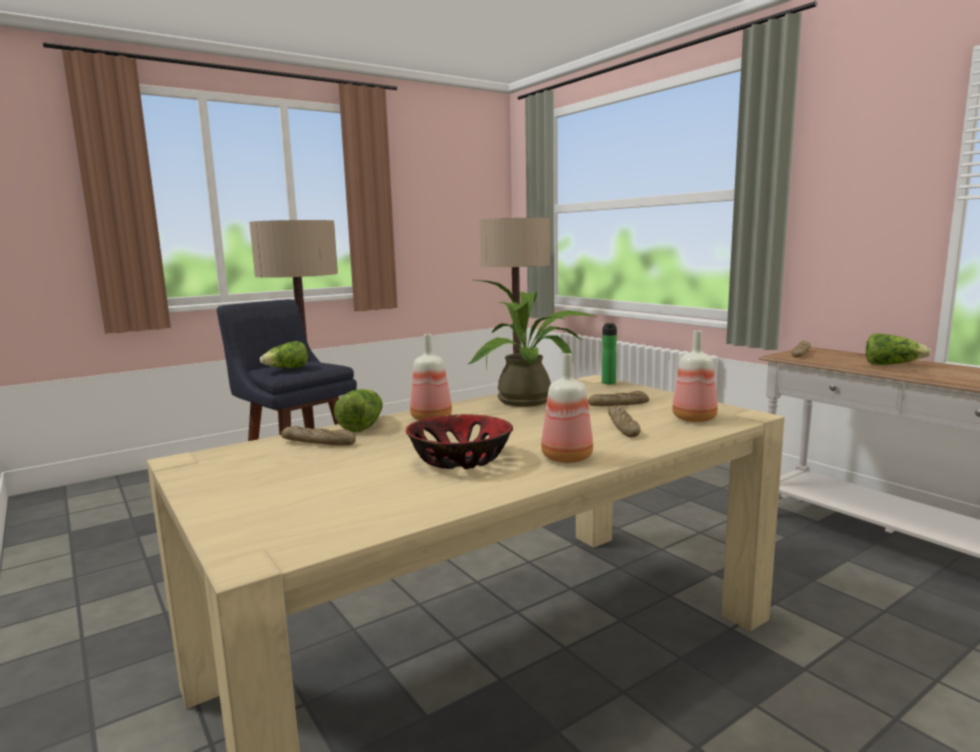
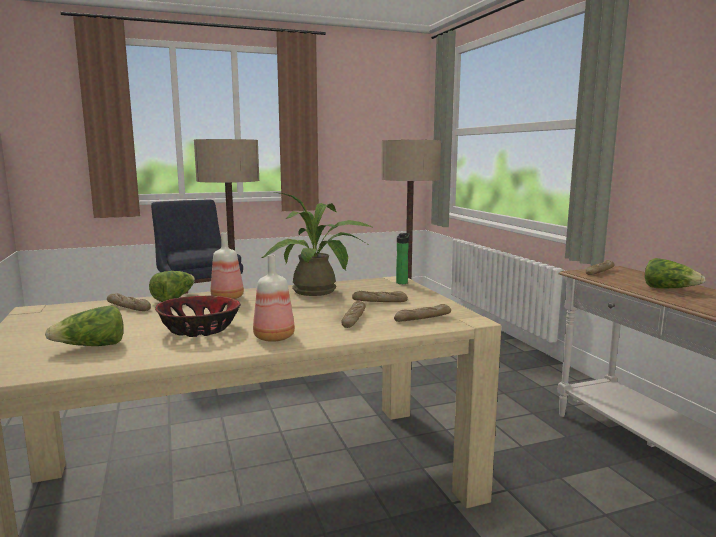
camera: 15 degrees right, 0 degrees up
lettuce [260,341,308,368] -> lettuce moved to [45,306,123,346]
bottle [672,331,718,422] -> bread [394,304,451,322]

